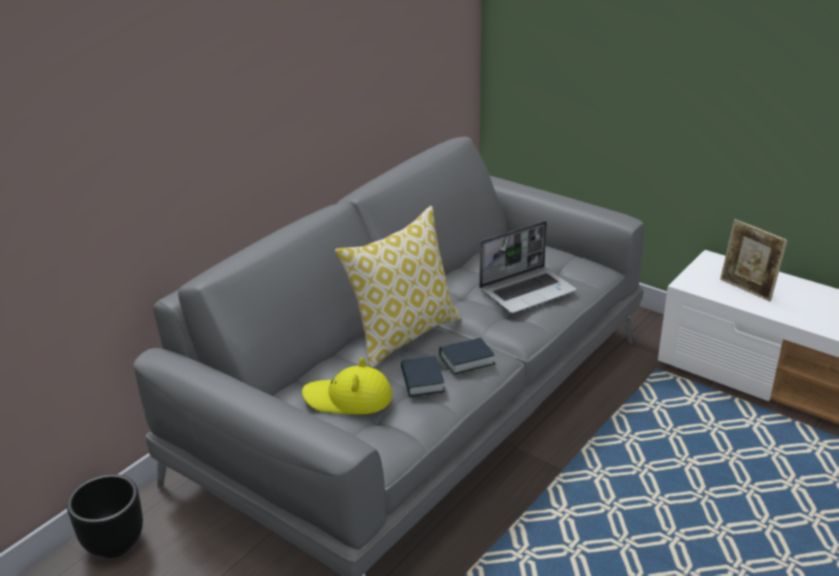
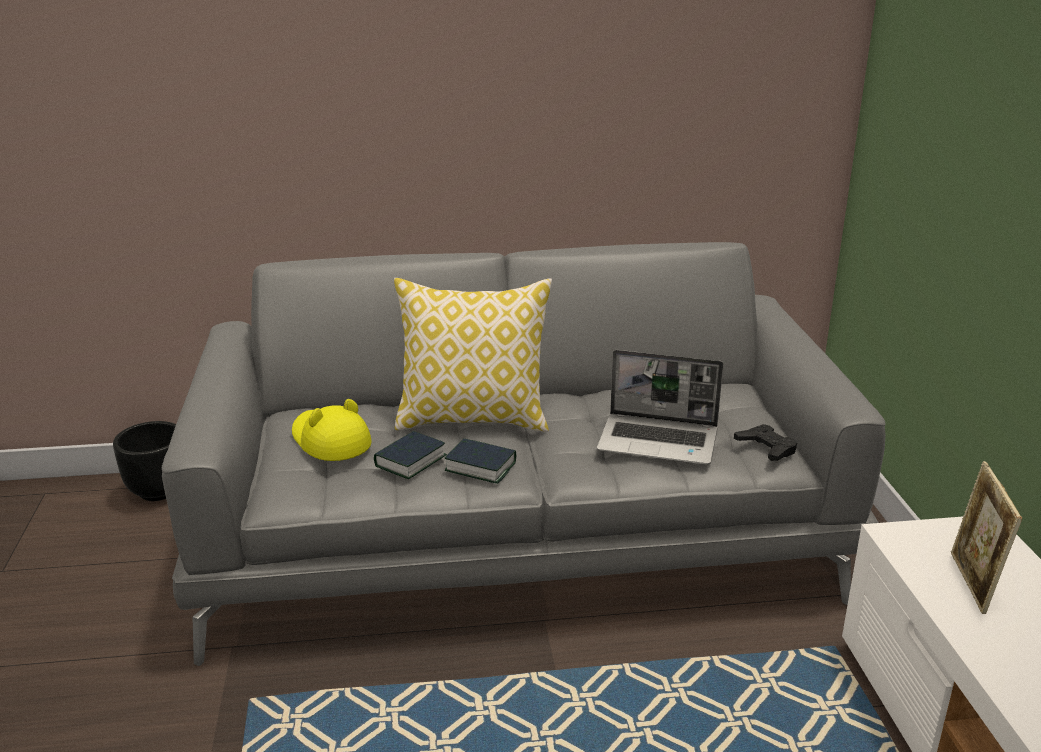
camera: 45 degrees right, 5 degrees down
none -> black game controller [734,424,797,461]

